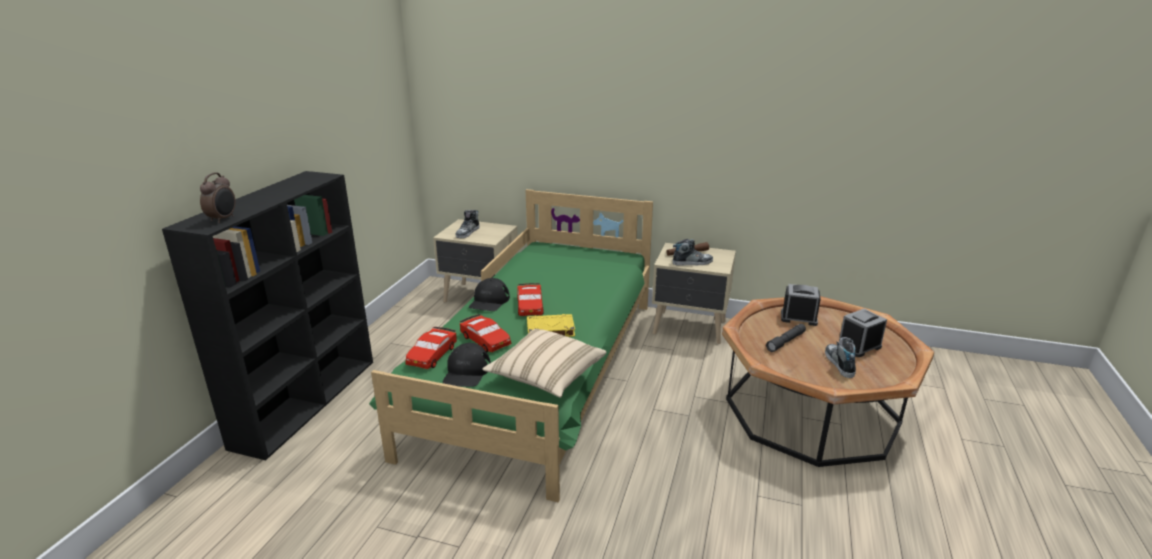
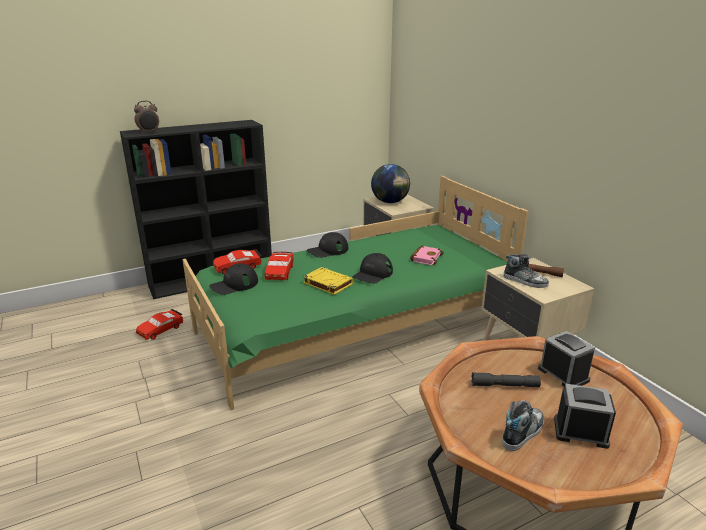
camera: 45 degrees right, 0 degrees up
shoe [455,210,479,238] -> globe [371,164,410,203]
beige pillow [483,329,606,398] -> none
red toy car [517,283,544,316] -> red toy car moved to [136,309,183,340]
none -> black cap [352,253,393,284]
none -> pink book [410,246,444,265]

